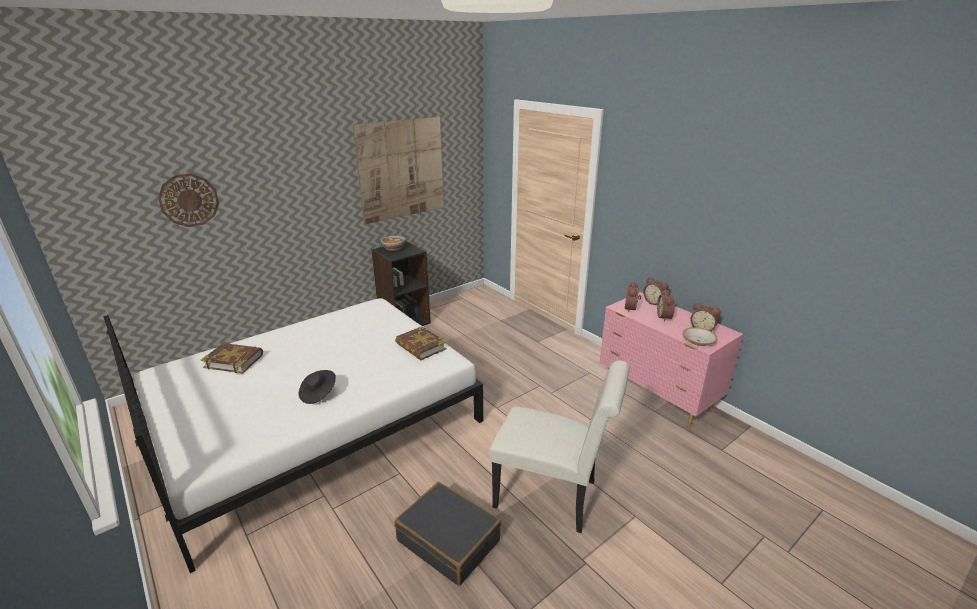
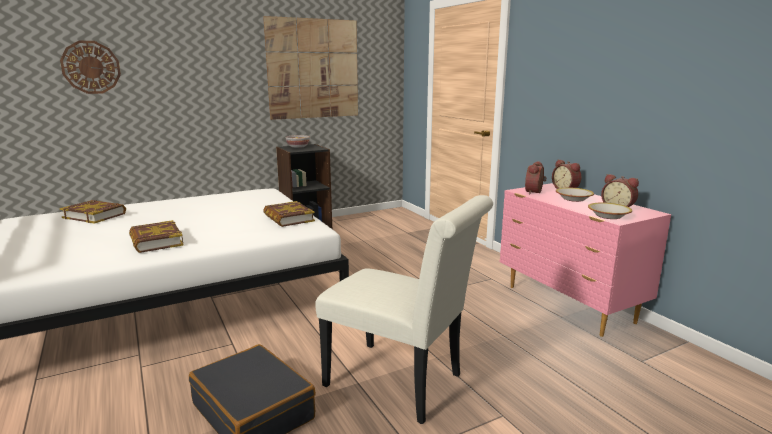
camera: 10 degrees right, 10 degrees down
black hat [299,370,336,404] -> book [129,220,184,253]
alarm clock [657,289,675,322] -> bowl [556,188,594,202]

